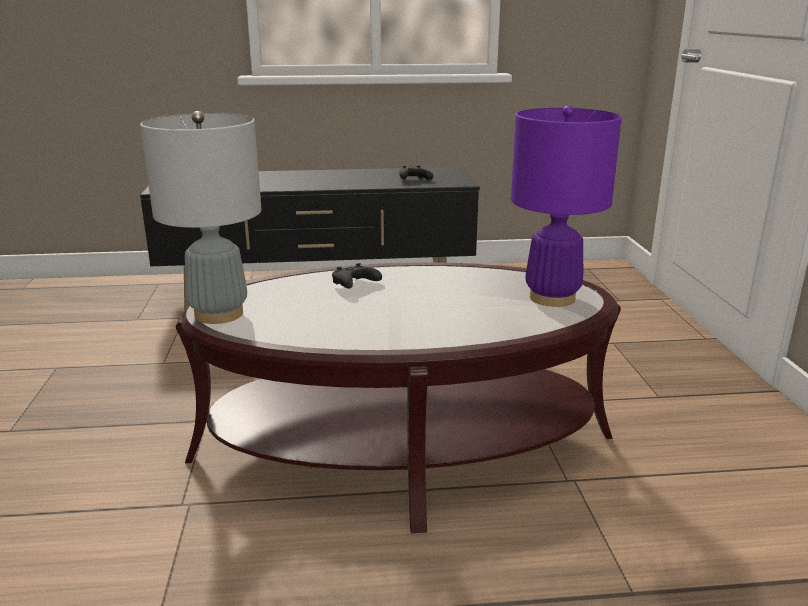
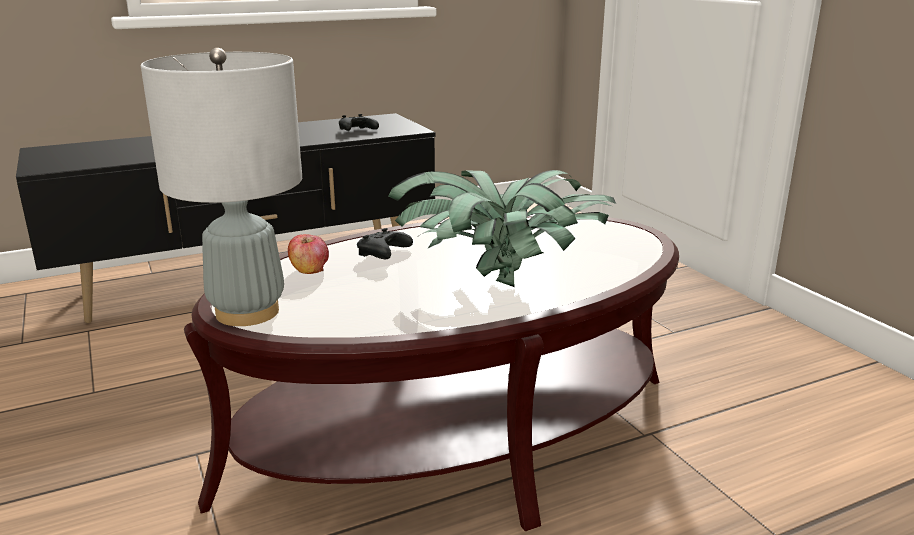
camera: 20 degrees left, 0 degrees up
purple table lamp [511,105,622,307] -> none
none -> apple [288,234,329,274]
none -> potted plant [388,170,616,287]

